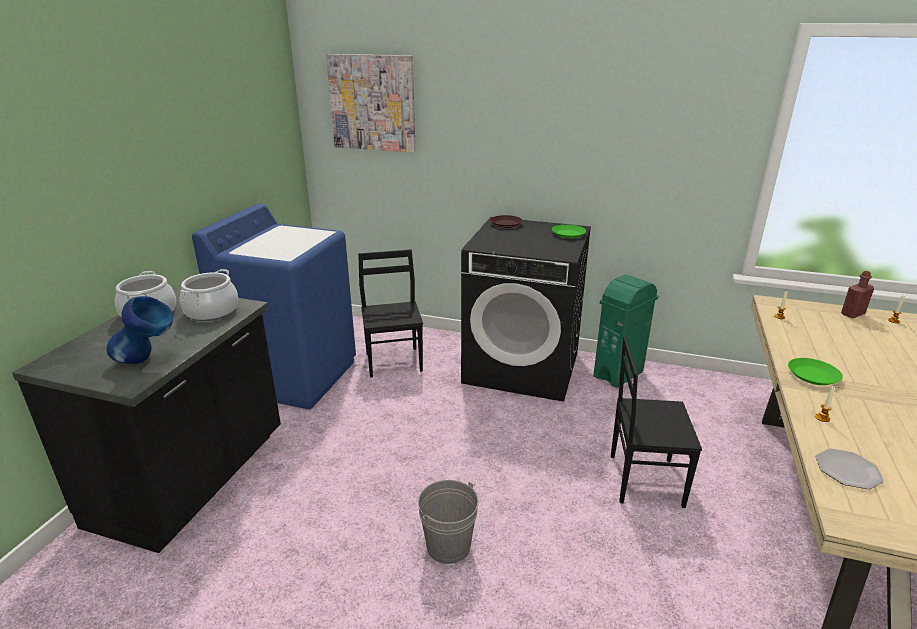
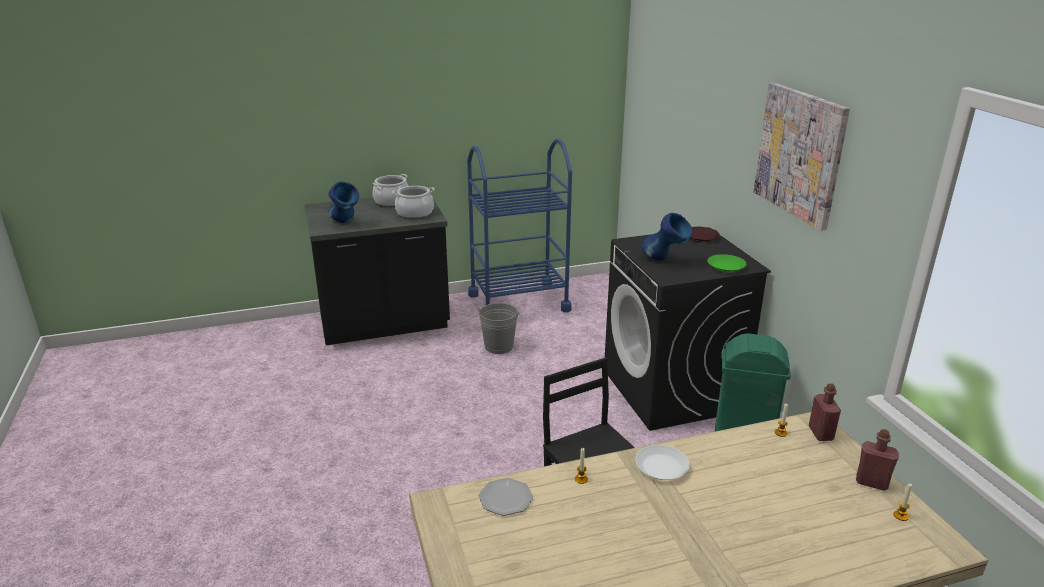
camera: 55 degrees right, 0 degrees up
blue washing machine [192,204,356,409] -> blue cart [467,138,572,312]
picture [326,54,416,152] -> picture moved to [753,82,850,231]
black chair [358,249,423,377] -> none
grey bucket [418,480,479,564] -> grey bucket moved to [477,303,520,354]
green plate [788,358,843,385] -> white plate [636,445,690,480]
none -> blue vase [642,213,692,261]
none -> red bottle [809,384,841,441]

